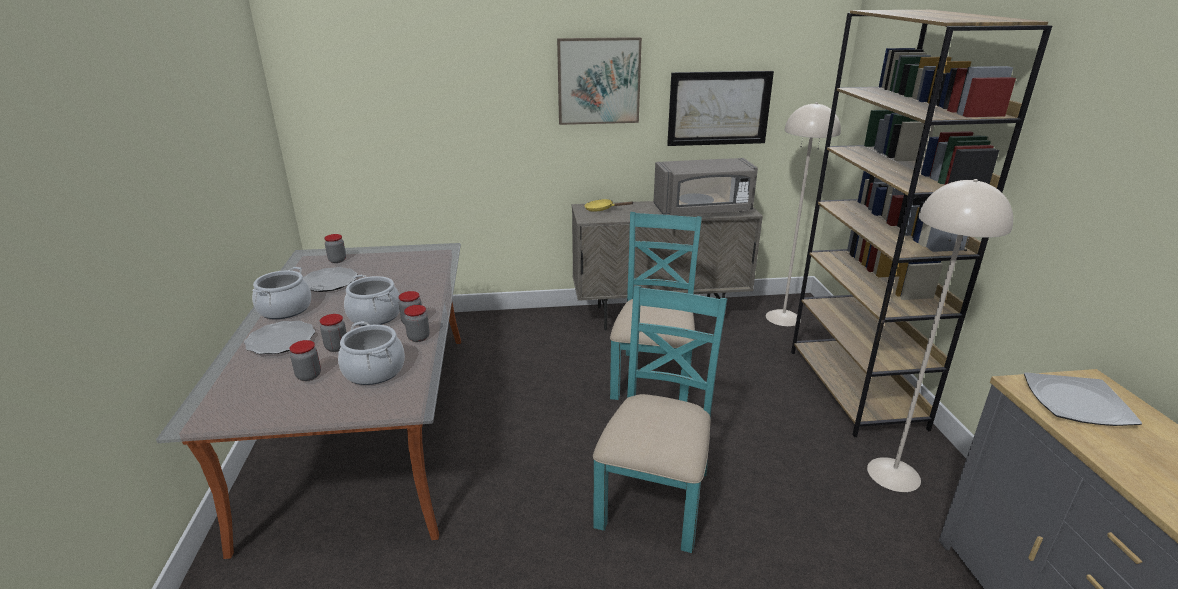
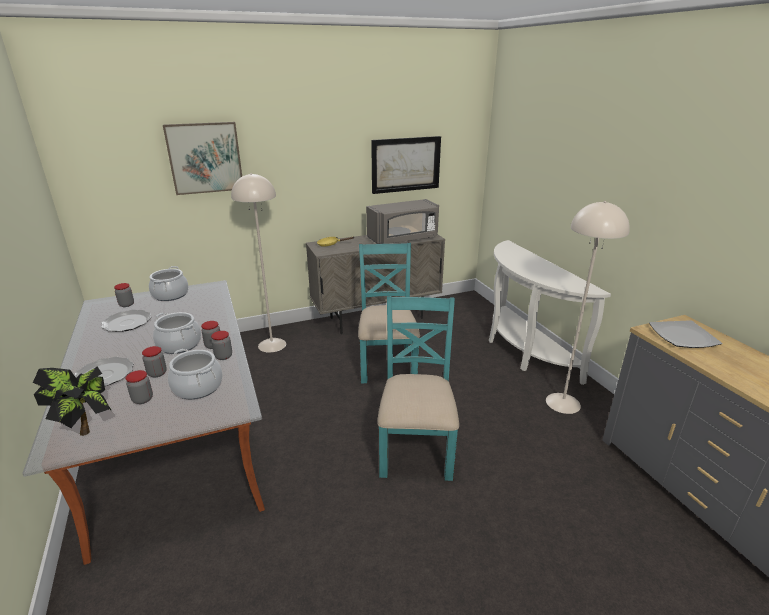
camera: 15 degrees left, 0 degrees up
cooking pot [252,267,311,319] -> cooking pot moved to [149,266,188,301]
picture [557,37,642,125] -> picture moved to [163,122,242,195]
beige floor lamp [766,102,841,326] -> beige floor lamp moved to [231,173,286,352]
brown bookcase [791,10,1052,437] -> white console table [489,240,611,385]
none -> potted plant [33,367,112,436]

